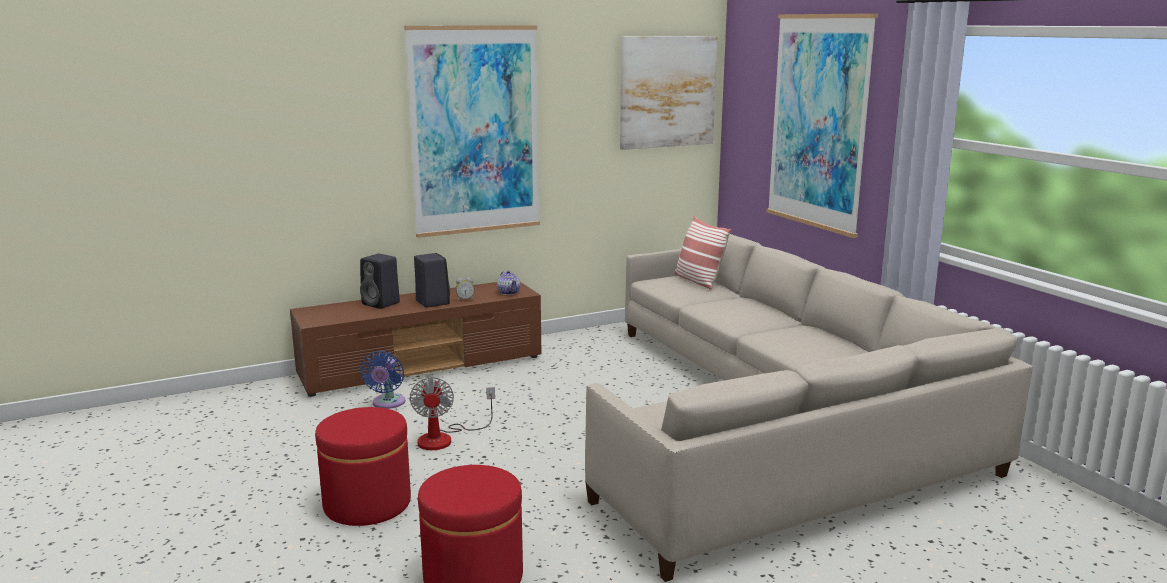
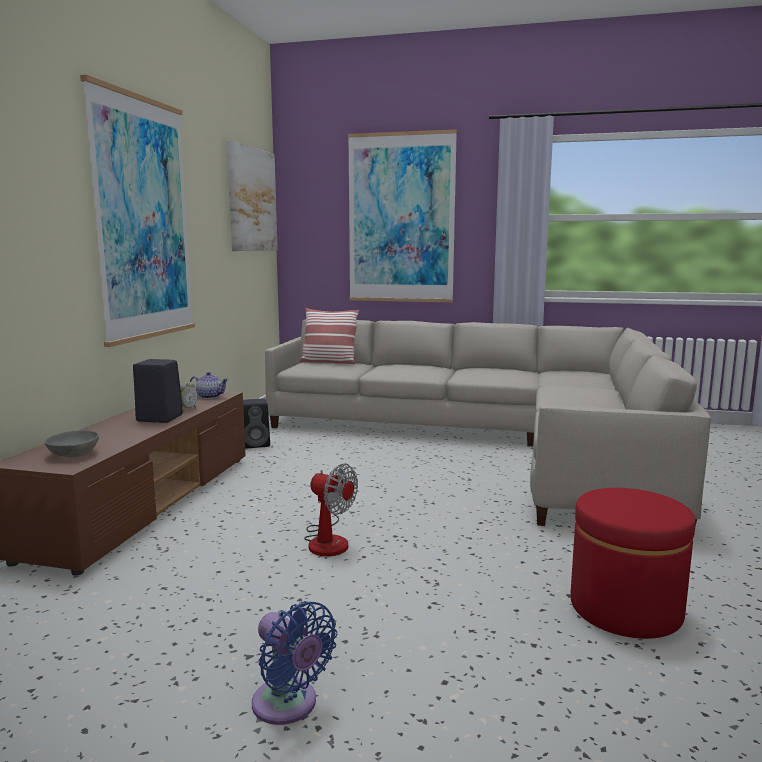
camera: 50 degrees left, 5 degrees down
red ottoman [315,407,411,526] -> none
black speaker [360,254,400,309] -> black speaker moved to [243,399,270,449]
blue fan [360,351,405,409] -> blue fan moved to [252,601,337,725]
none -> grey bowl [44,430,99,457]

